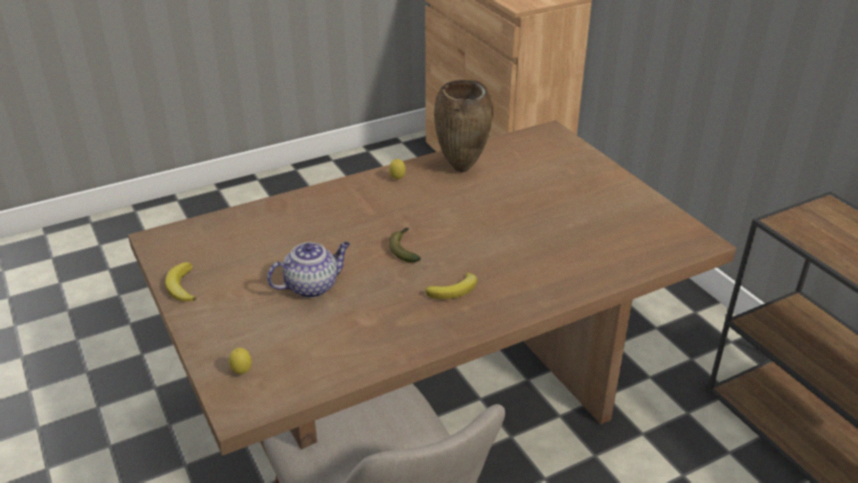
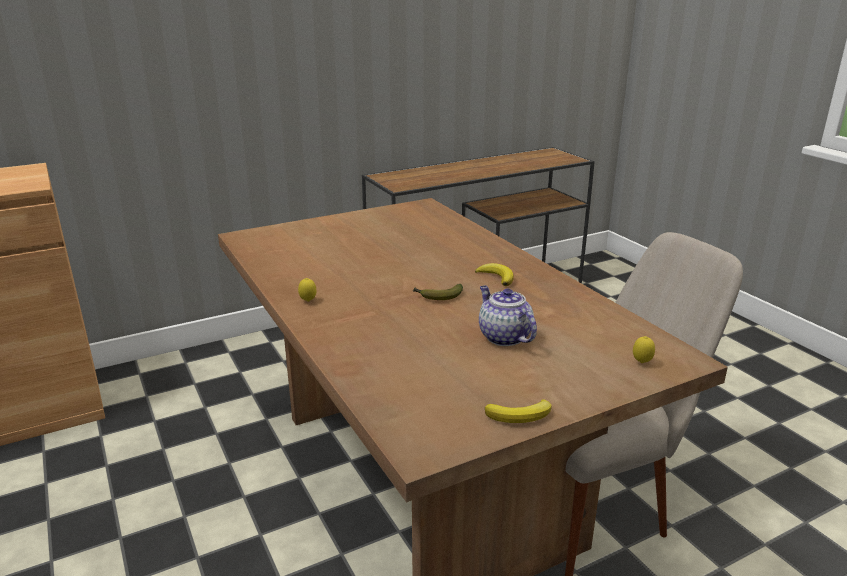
camera: 90 degrees left, 10 degrees down
brown vase [434,80,493,172] -> none

